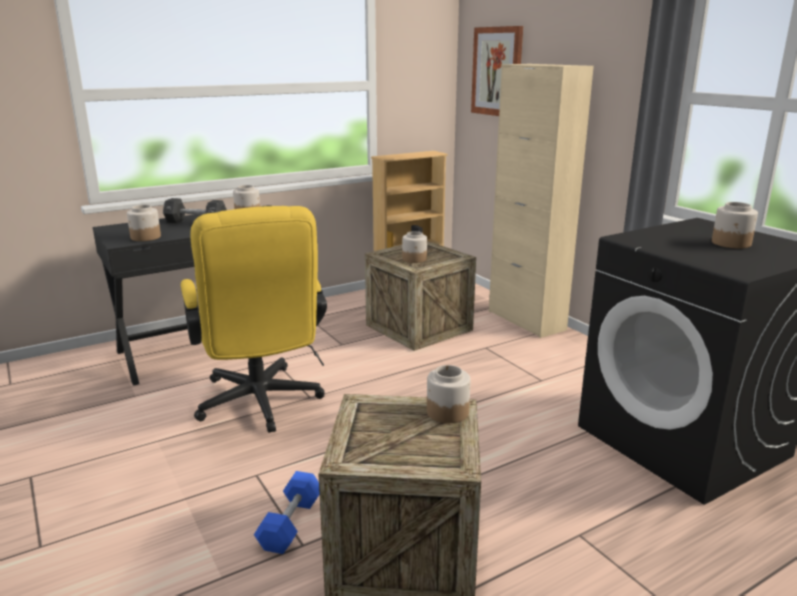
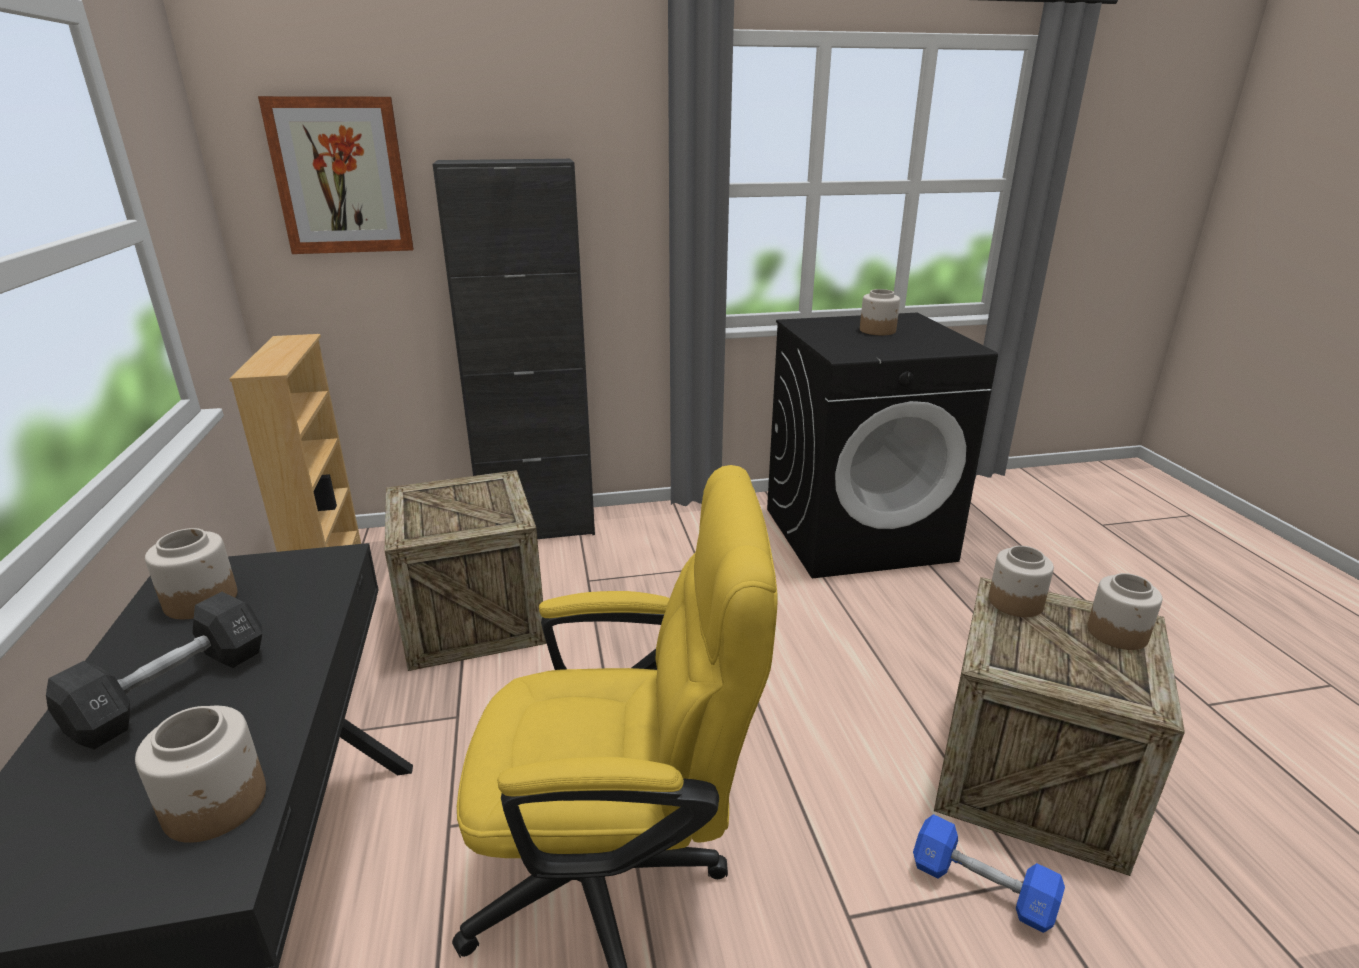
camera: 70 degrees left, 5 degrees up
jar [402,231,427,263] -> jar moved to [1088,573,1162,650]
beige cabinet [489,64,594,338] -> black cabinet [433,158,595,539]

